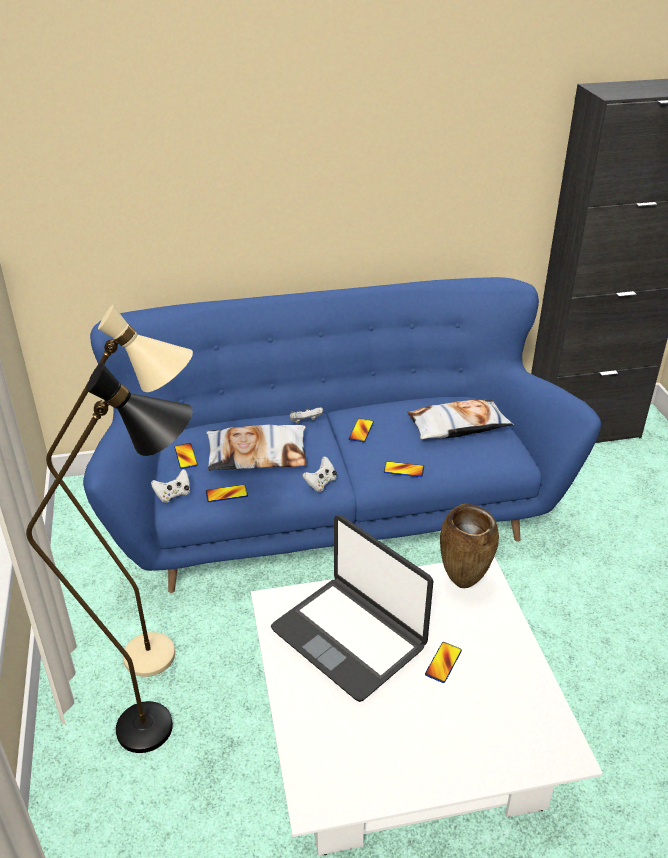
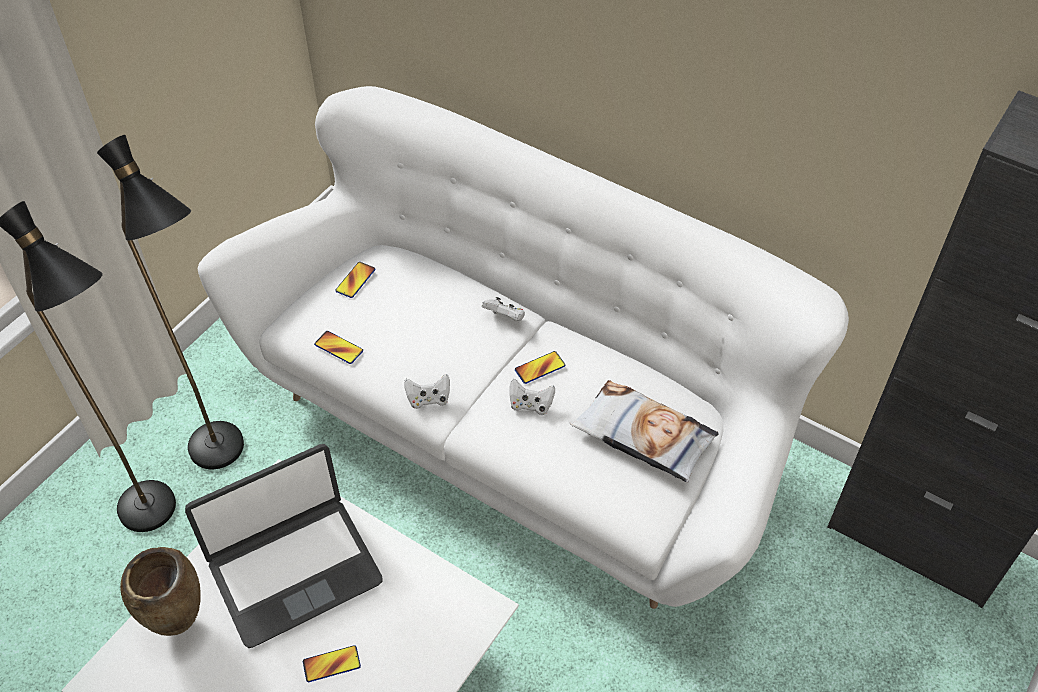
camera: 45 degrees right, 15 degrees up
beige floor lamp [46,305,193,677] -> black floor lamp [97,135,244,469]
blue sofa [83,277,601,593] -> white sofa [198,86,849,609]
white game controller [151,469,190,503] -> white game controller moved to [509,379,555,415]
pillow [206,425,307,471] -> none
laptop [271,515,434,702] -> laptop turned 120 degrees counterclockwise [185,444,383,648]
phone [384,461,424,477] -> none
brown vase [440,503,499,588] -> brown vase moved to [120,547,201,636]

